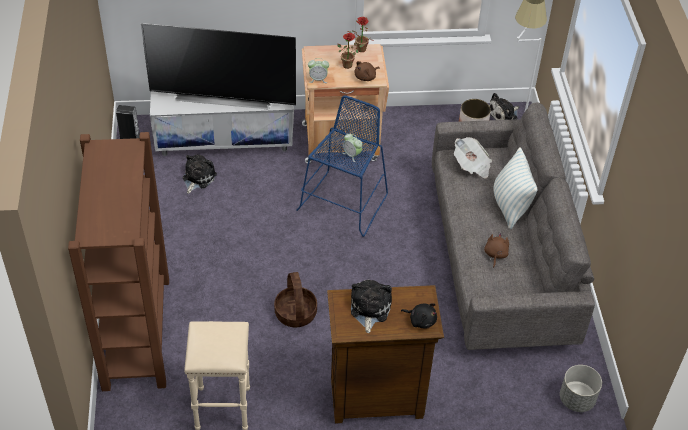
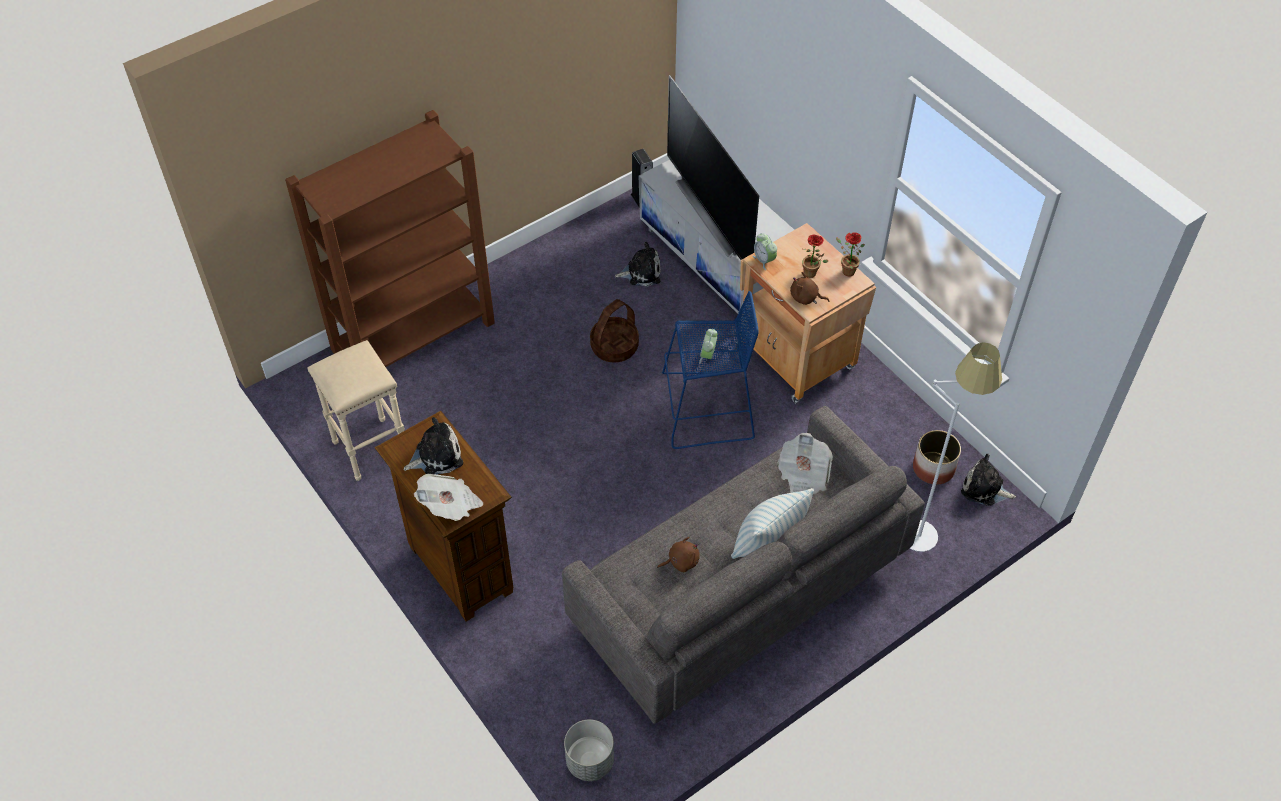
camera: 60 degrees right, 5 degrees up
basket [274,272,317,328] -> basket moved to [590,299,639,363]
black plush toy [401,303,437,328] -> newspaper [414,474,483,521]

